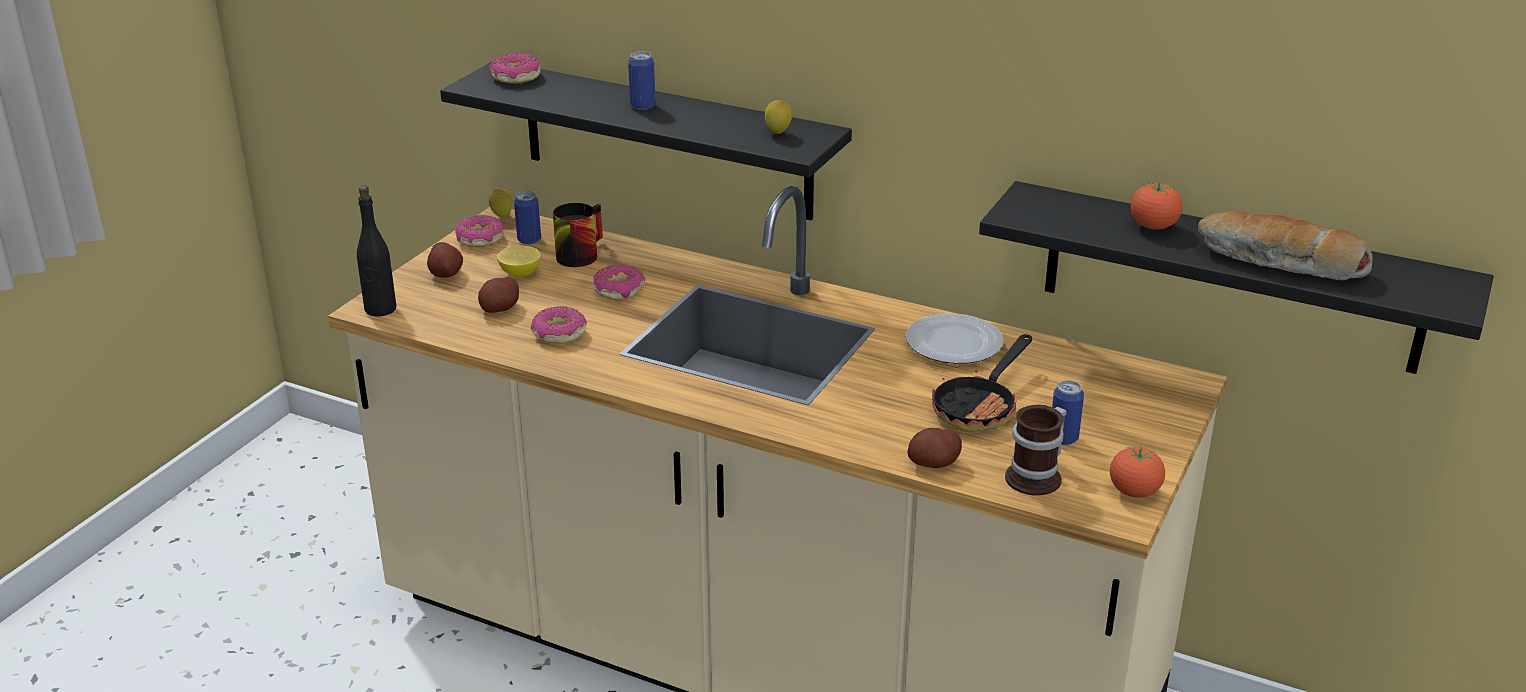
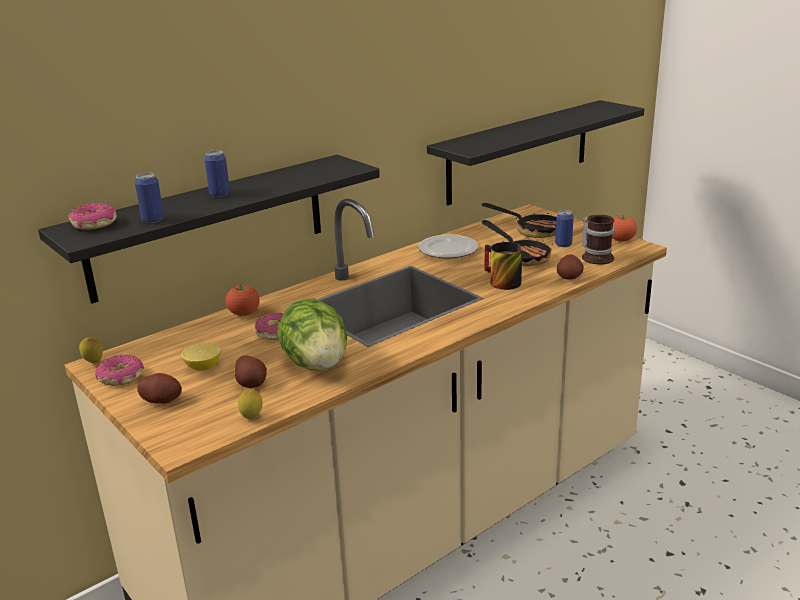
camera: 65 degrees left, 5 degrees down
black bottle [357,185,396,316] -> none
can [514,191,541,244] -> can moved to [135,173,164,223]
donut [531,306,587,344] -> lettuce [277,298,347,371]
mug [553,203,603,267] -> mug moved to [484,242,522,290]
lemon [765,100,792,134] -> lemon moved to [238,389,263,419]
tomato [1131,182,1183,230] -> tomato moved to [226,284,260,316]
bread [1198,210,1373,281] -> none
none -> frying pan [482,203,556,238]

